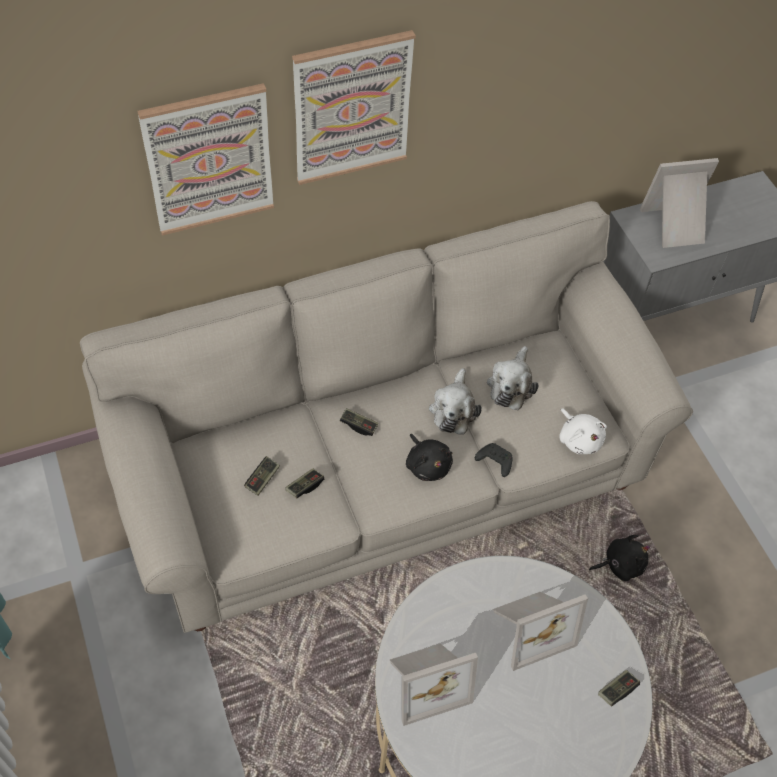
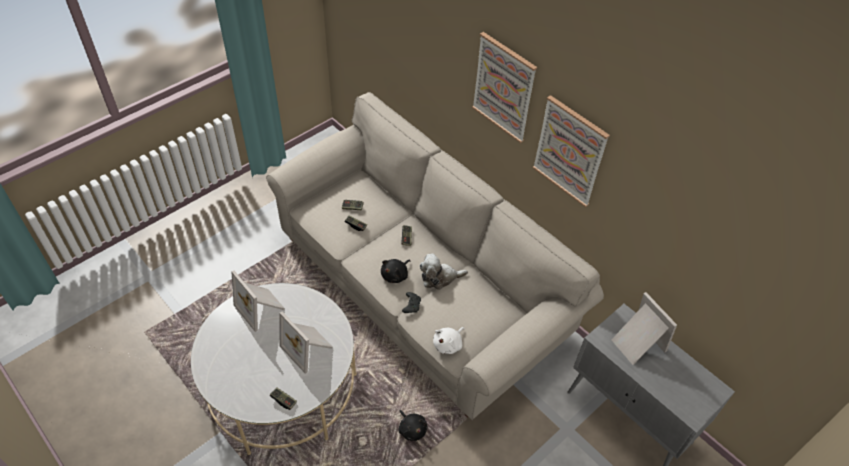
camera: 70 degrees right, 5 degrees down
picture [137,83,274,235] -> picture moved to [533,95,610,207]
plush toy [487,346,539,410] -> none

